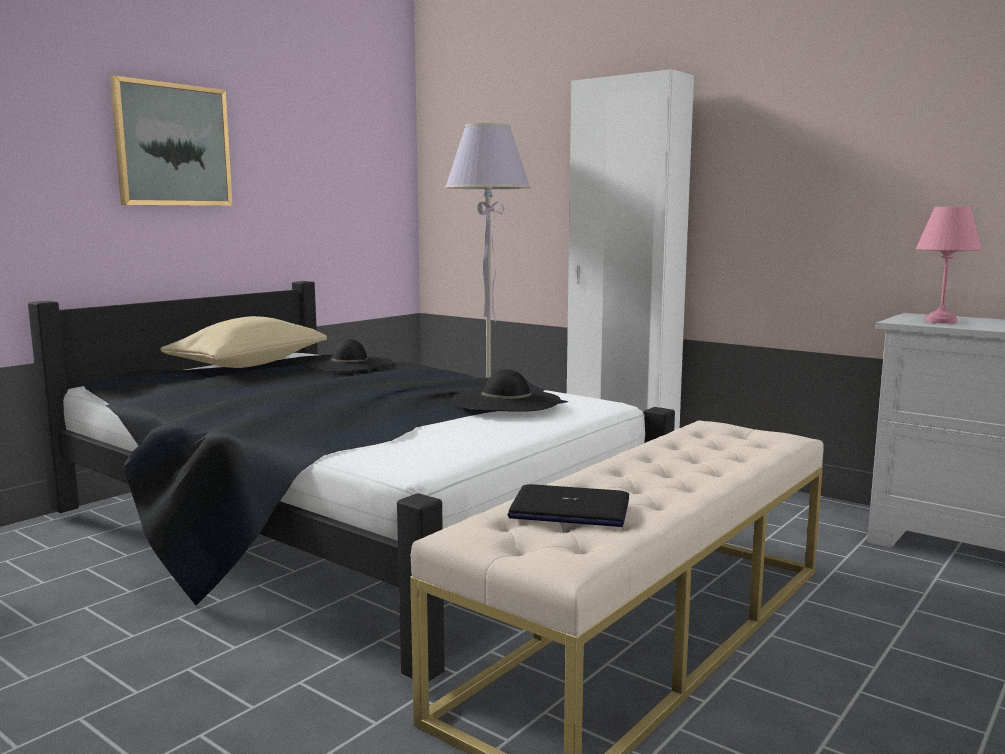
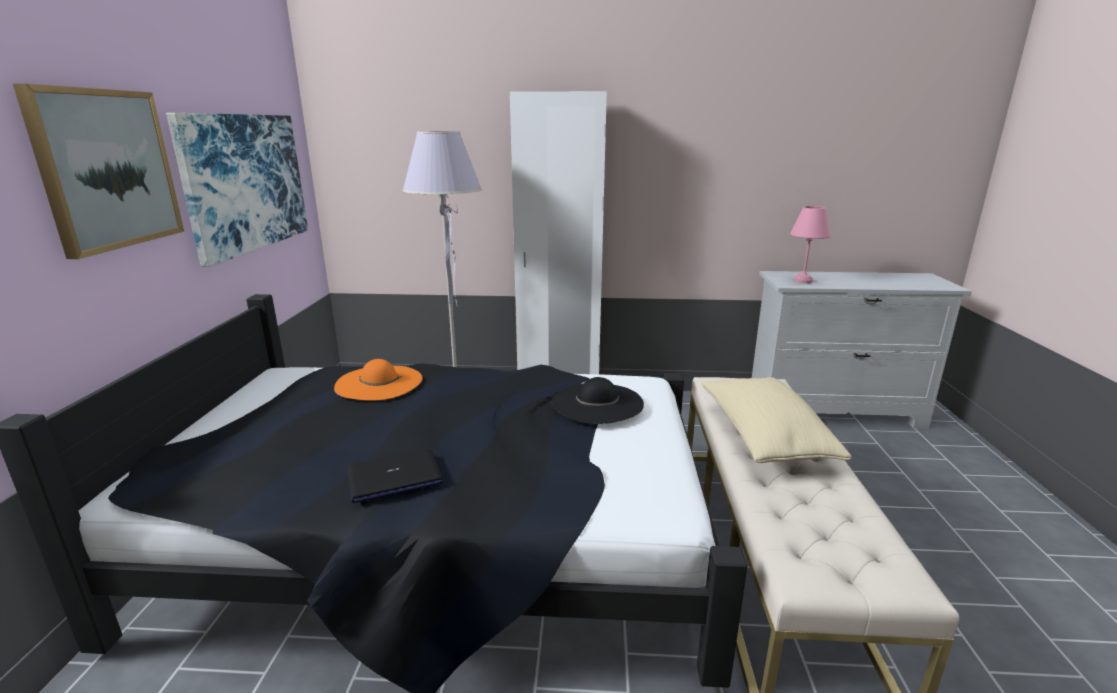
camera: 35 degrees left, 10 degrees up
beige pillow [160,316,327,368] -> beige pillow moved to [702,377,852,463]
black hat [304,339,394,372] -> orange hat [334,359,423,400]
laptop [508,484,629,527] -> laptop moved to [347,449,443,503]
none -> picture [166,113,308,267]

